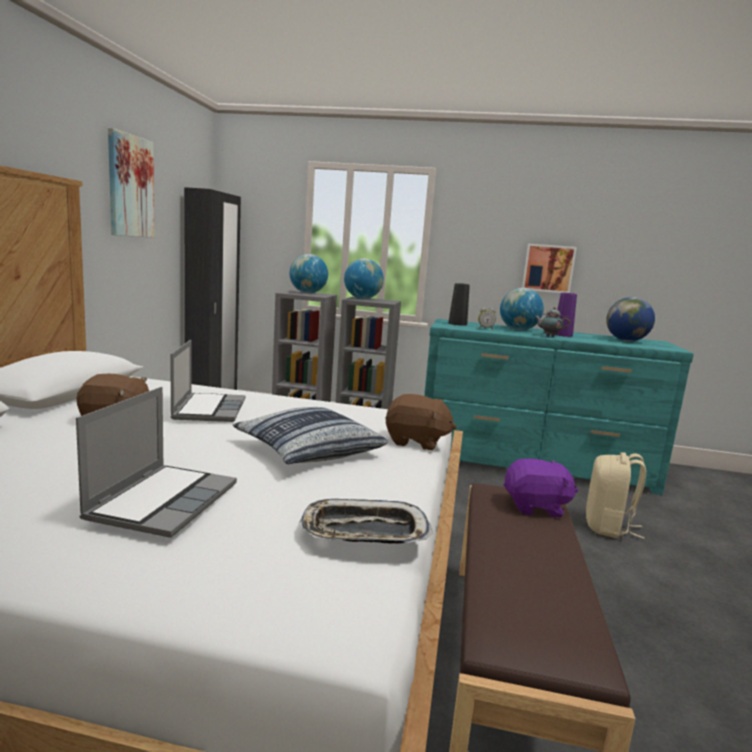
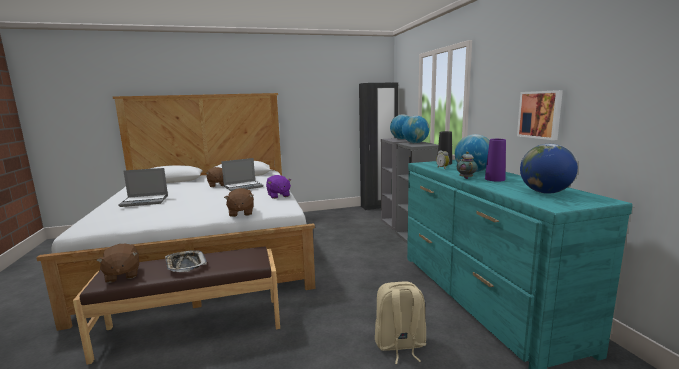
camera: 65 degrees right, 0 degrees up
picture [108,128,155,238] -> none
pillow [233,407,388,464] -> none
tray [299,499,433,544] -> tray moved to [165,250,207,272]
purple plush toy [504,459,578,517] -> purple plush toy moved to [266,175,291,199]
none -> brown plush toy [96,244,139,283]

